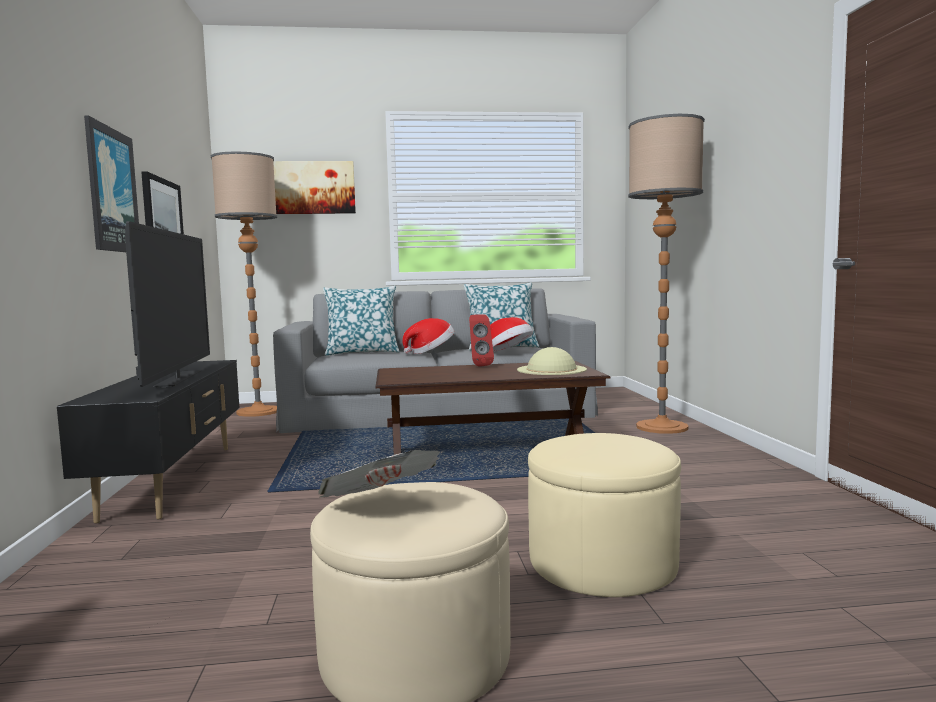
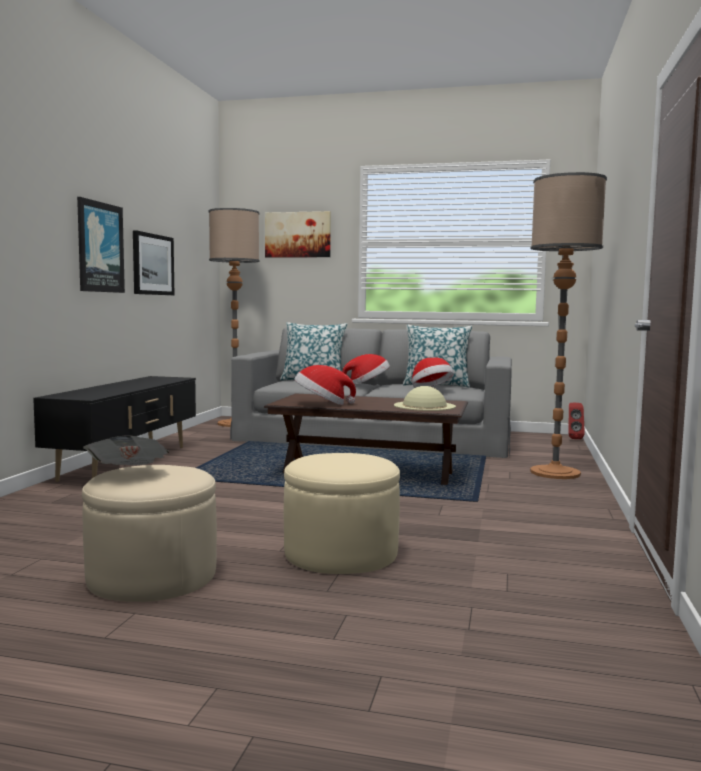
camera: 20 degrees right, 0 degrees up
television [125,221,210,387] -> none
red speaker [469,314,494,367] -> red speaker moved to [568,403,585,439]
none -> hat [294,365,356,405]

